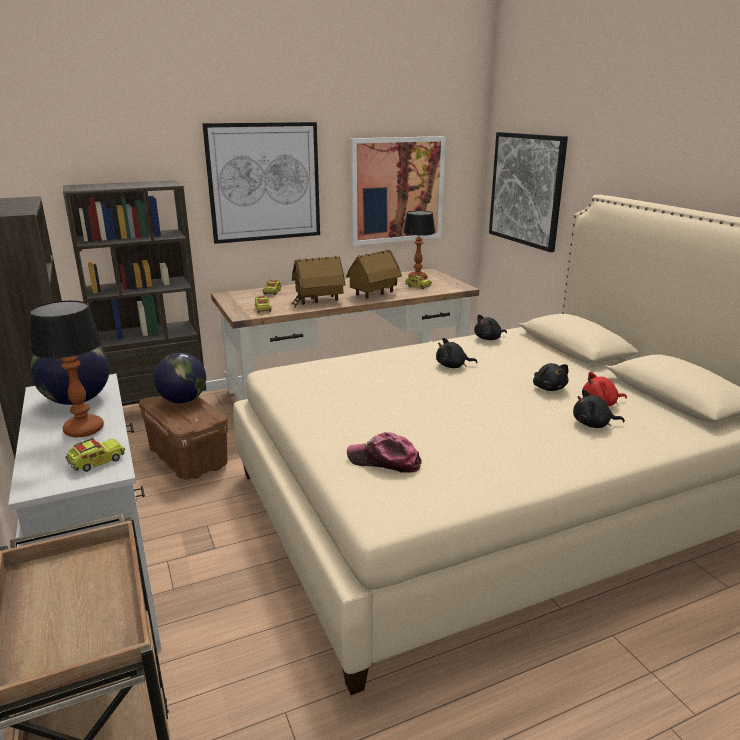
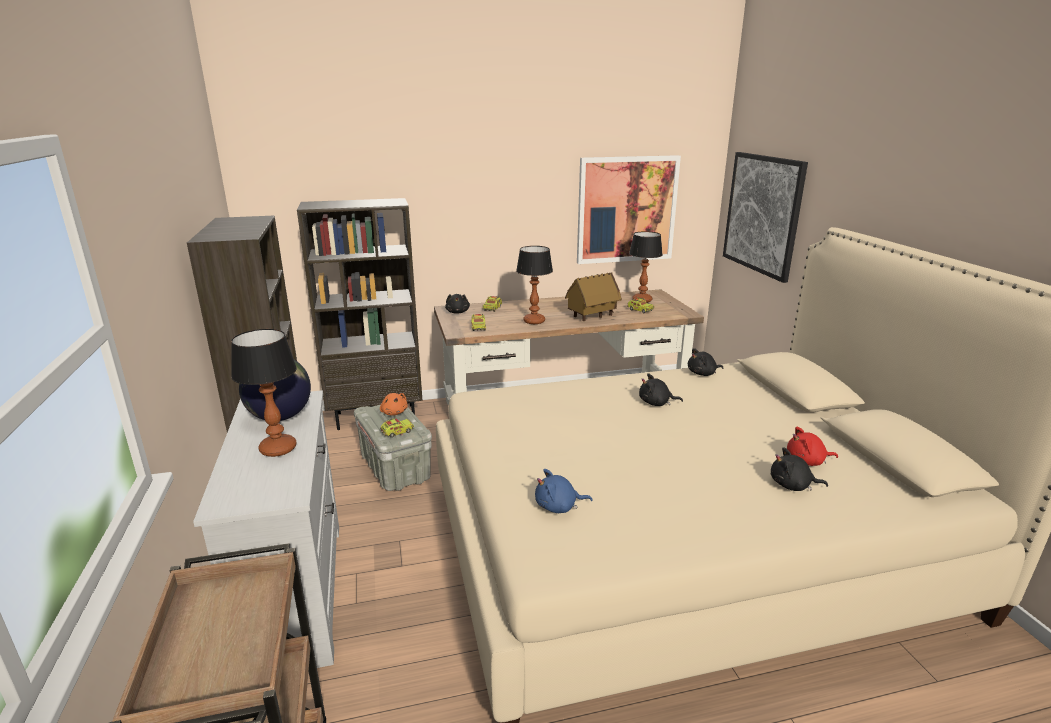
camera: 10 degrees right, 0 degrees up
toy truck [65,438,125,472] -> toy truck moved to [380,418,414,438]
brown storage box [139,396,228,480] -> grey storage box [354,405,432,491]
globe [154,353,206,403] -> orange plush toy [380,393,408,415]
picture [202,122,320,244] -> none
toy house [292,256,345,307] -> table lamp [516,246,553,324]
cap [347,432,422,473] -> blue plush toy [535,469,592,513]
black plush toy [533,363,569,391] -> black plush toy moved to [445,294,470,314]

